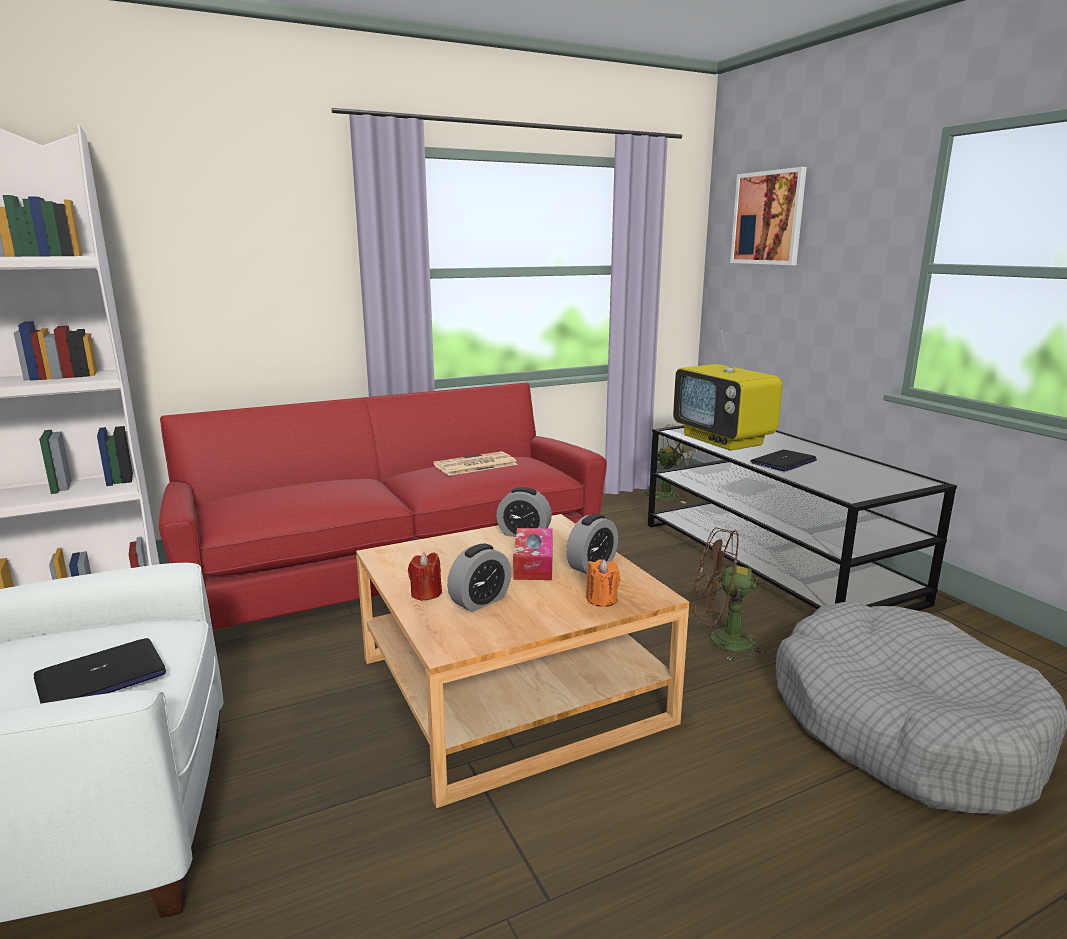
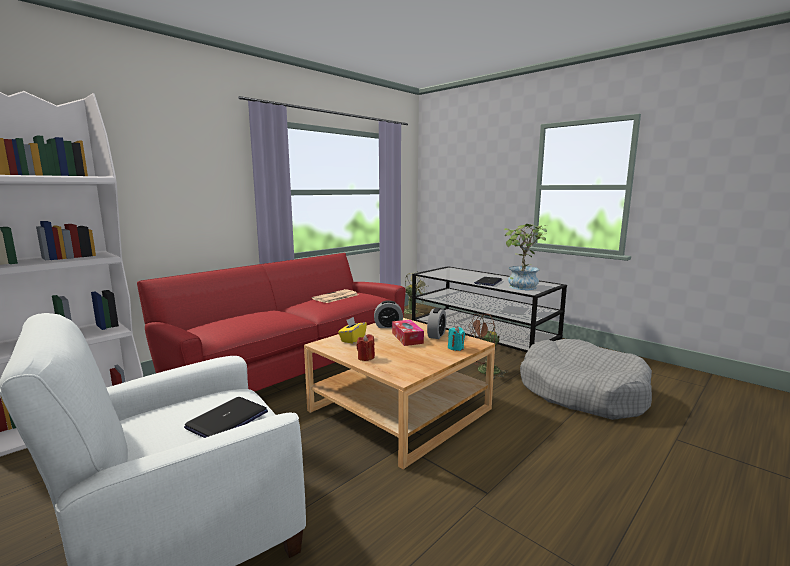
camera: 20 degrees left, 5 degrees down
alarm clock [447,544,511,612] -> none
orange candle [586,559,620,607] -> turquoise candle [448,327,465,351]
television [673,326,783,450] -> none
picture [730,167,807,265] -> none
none -> yellow tissue box [338,317,367,344]
none -> potted plant [504,224,547,290]

